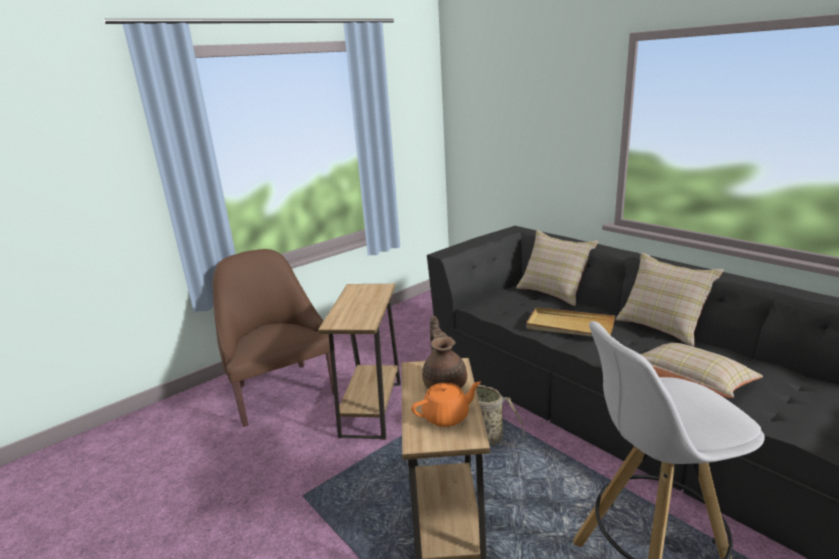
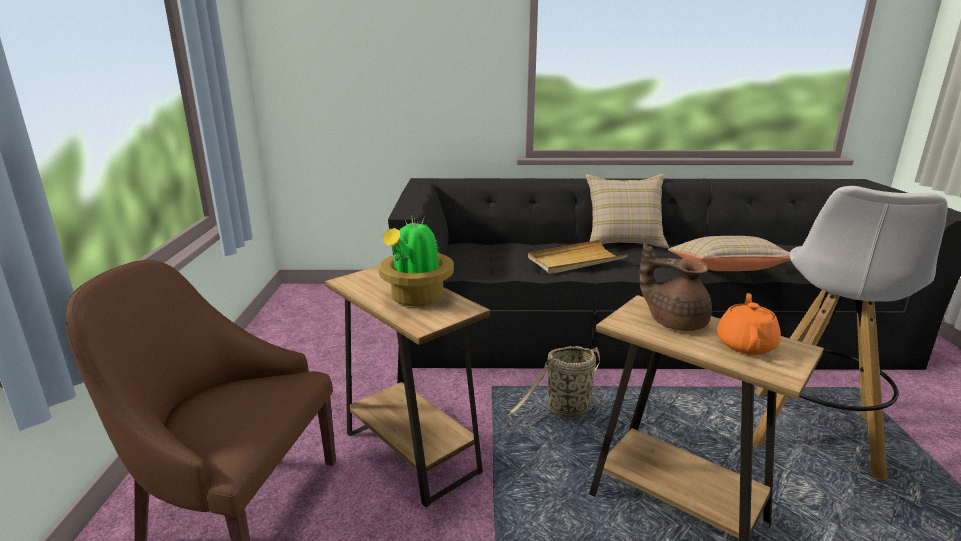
camera: 50 degrees left, 0 degrees up
beige pillow [516,230,598,306] -> none
none -> potted plant [379,217,454,306]

